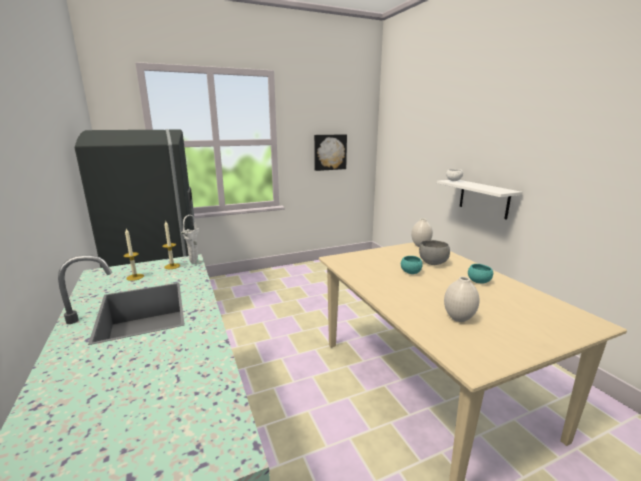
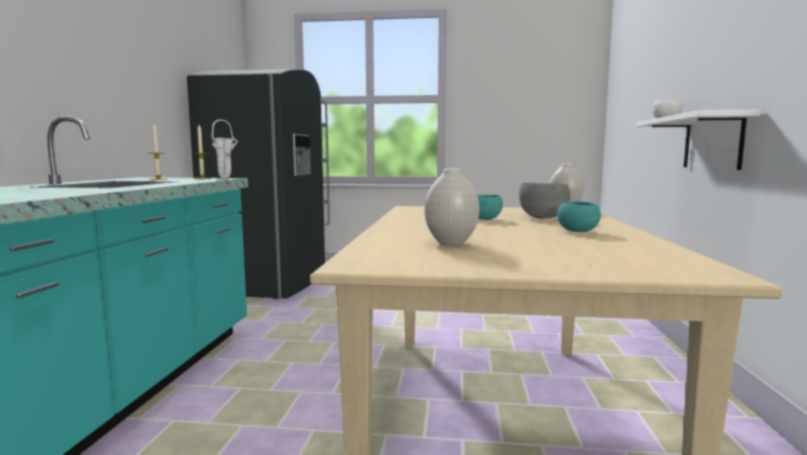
camera: 30 degrees right, 10 degrees down
picture [314,134,347,171] -> none

